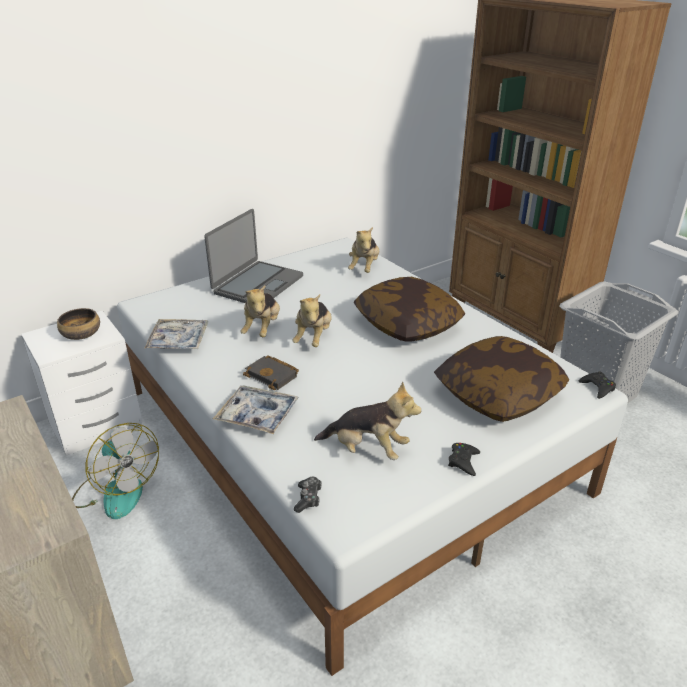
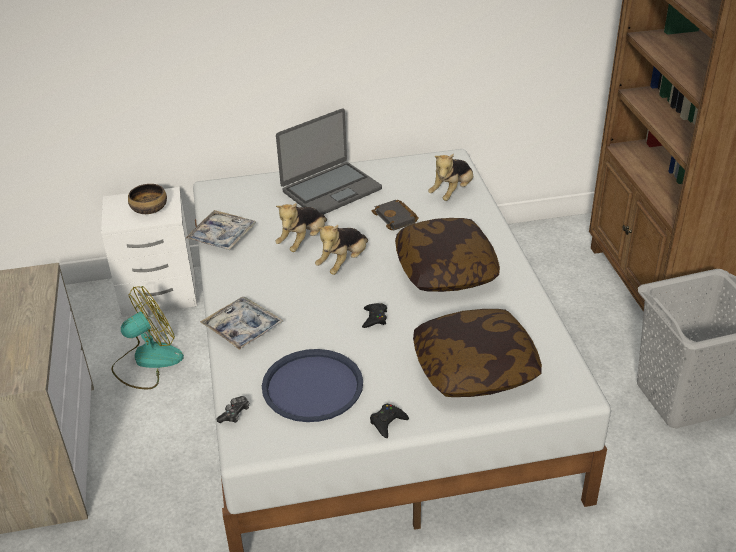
camera: 25 degrees right, 5 degrees up
fan [72,423,159,519] -> fan turned 105 degrees counterclockwise [111,286,184,389]
black book [243,355,299,390] -> black book moved to [371,200,419,231]
plush toy [314,381,421,460] -> blue tray [262,349,363,422]
black game controller [579,372,616,399] -> black game controller moved to [362,303,387,328]

